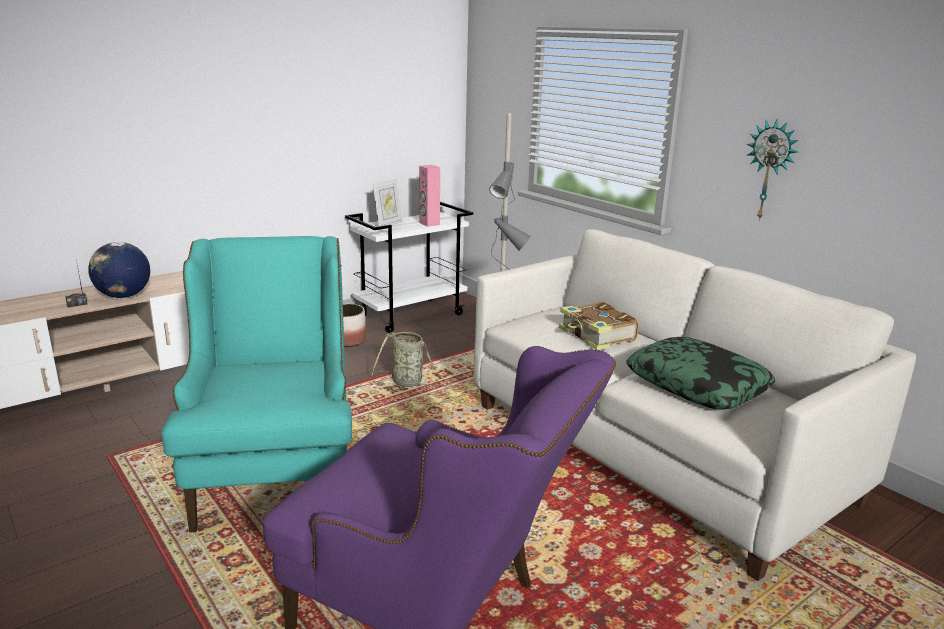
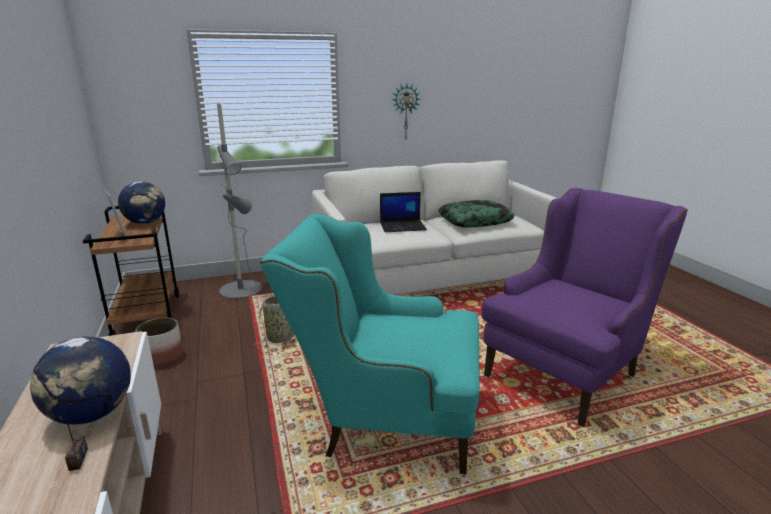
camera: 70 degrees left, 0 degrees up
white cart [345,202,473,333] -> brown cart [83,206,179,336]
pink speaker [419,165,440,227] -> globe [118,181,165,224]
book [559,302,639,350] -> laptop [380,192,427,232]

